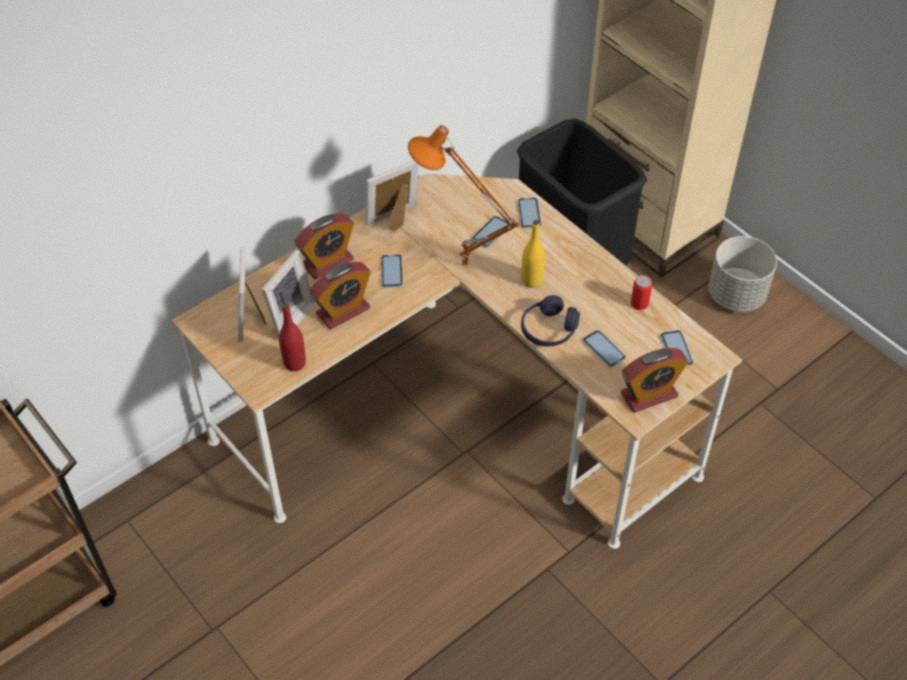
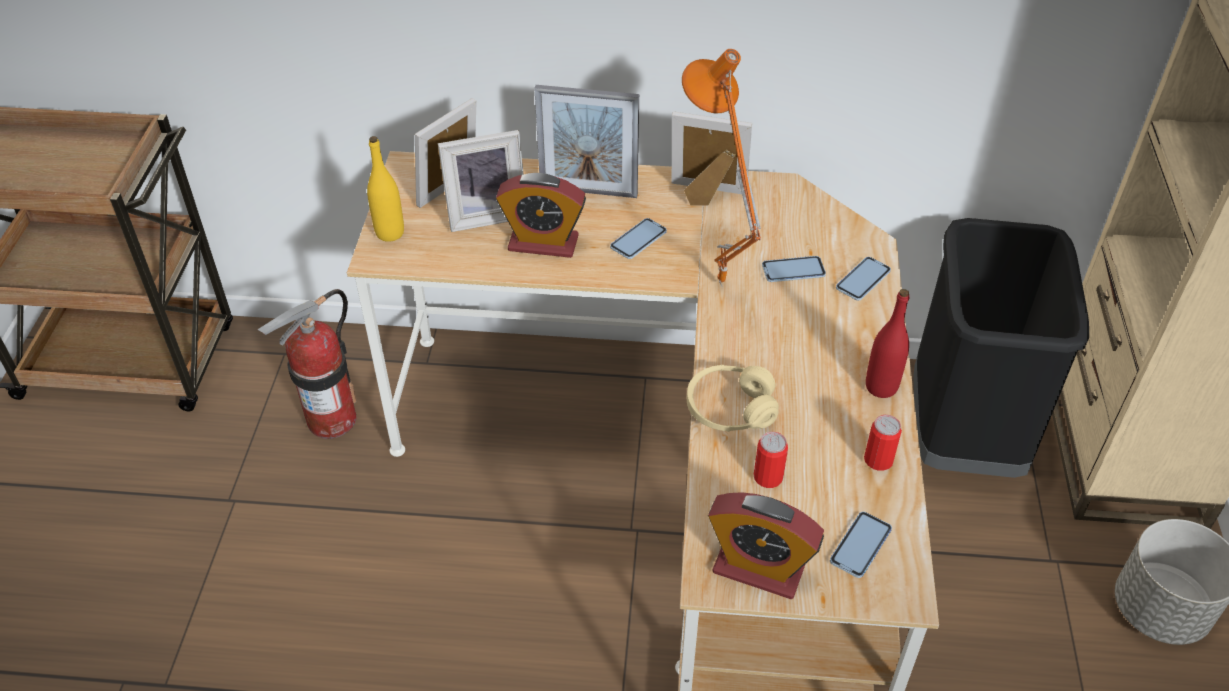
camera: 45 degrees right, 5 degrees down
red bottle [279,303,306,371] -> red bottle moved to [866,289,909,398]
alarm clock [294,213,354,279] -> picture frame [534,85,639,198]
yellow bottle [521,220,545,288] -> yellow bottle moved to [367,136,404,242]
purple headphones [521,295,580,346] -> beige headphones [687,365,779,432]
phone [583,330,626,368] -> can [754,432,788,488]
none -> fire extinguisher [257,289,357,439]

